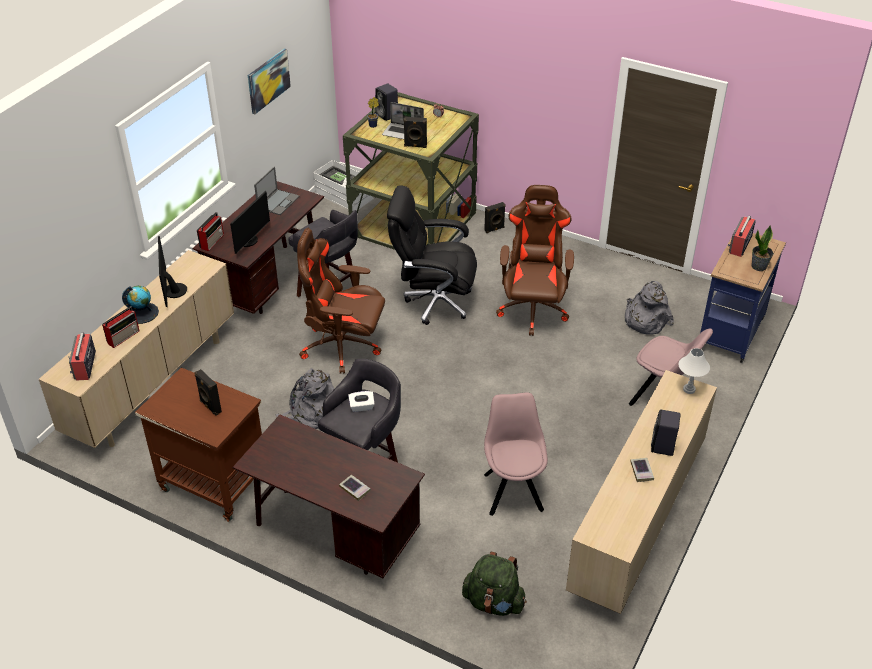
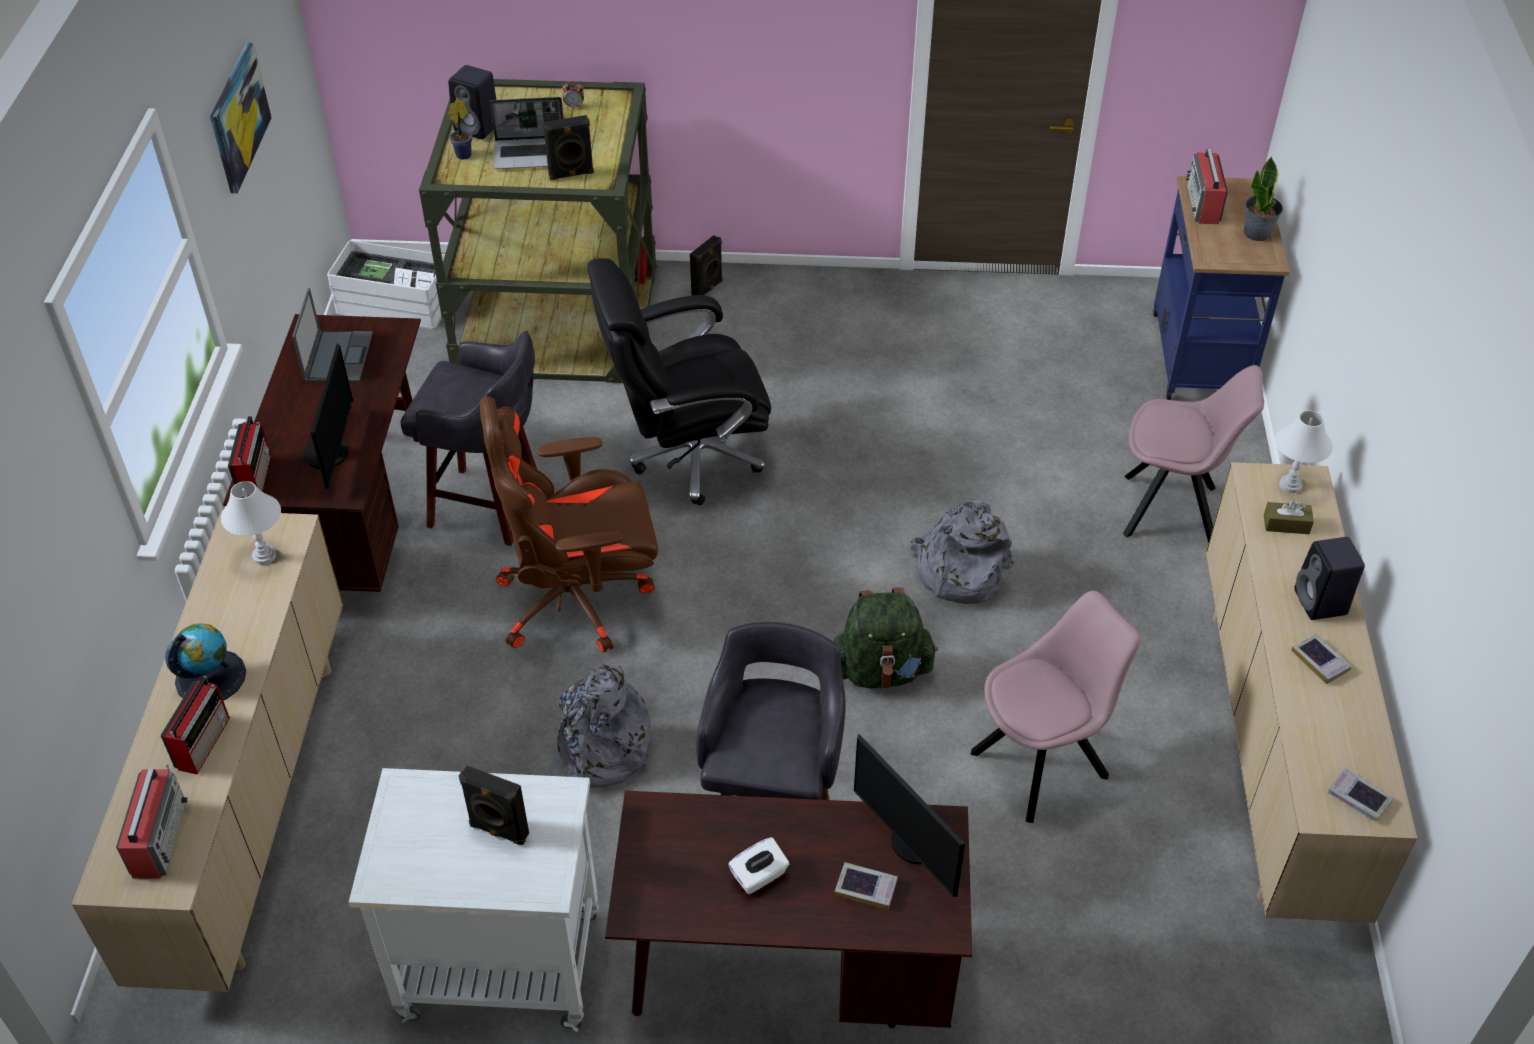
camera: 25 degrees left, 5 degrees up
radio [68,333,96,381] -> radio turned 150 degrees counterclockwise [116,764,188,879]
brown cart [135,367,262,522] -> white cart [349,768,599,1032]
monitor [158,236,187,307] -> monitor moved to [854,734,965,897]
white tissue box [348,391,375,412] -> white tissue box moved to [728,837,790,894]
green backpack [462,552,527,616] -> green backpack moved to [833,588,938,689]
pink chair [484,392,548,516] -> pink chair turned 90 degrees clockwise [971,591,1141,823]
brown office chair [496,185,574,336] -> none
grey backpack [625,281,674,335] -> grey backpack moved to [911,500,1014,604]
none -> white table lamp [221,481,281,565]
none -> brown tissue box [1264,500,1314,534]
none -> book [1327,767,1393,822]

